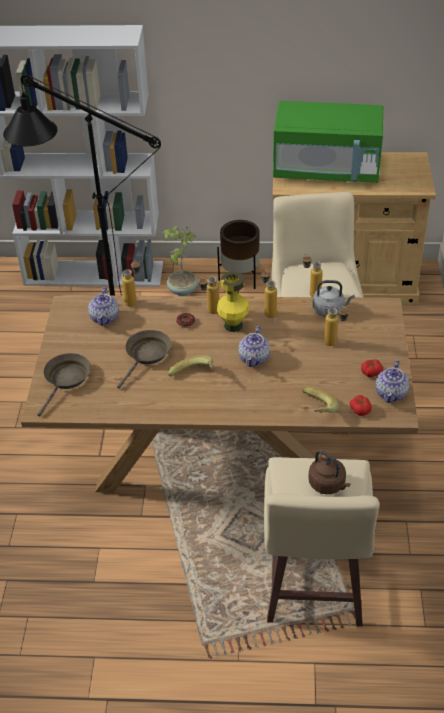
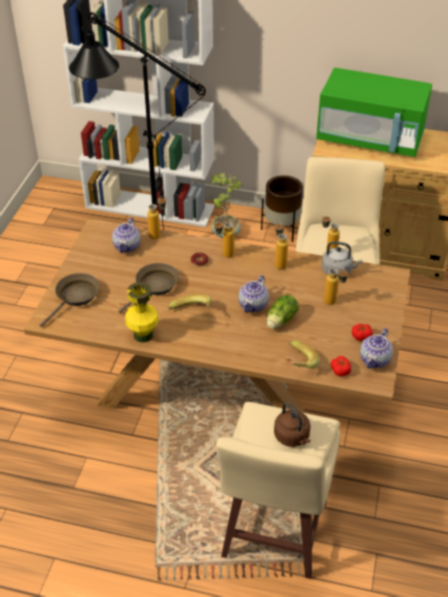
camera: 10 degrees right, 0 degrees up
yellow vase [217,272,249,332] -> yellow vase moved to [125,282,159,343]
none -> lettuce [267,295,299,329]

